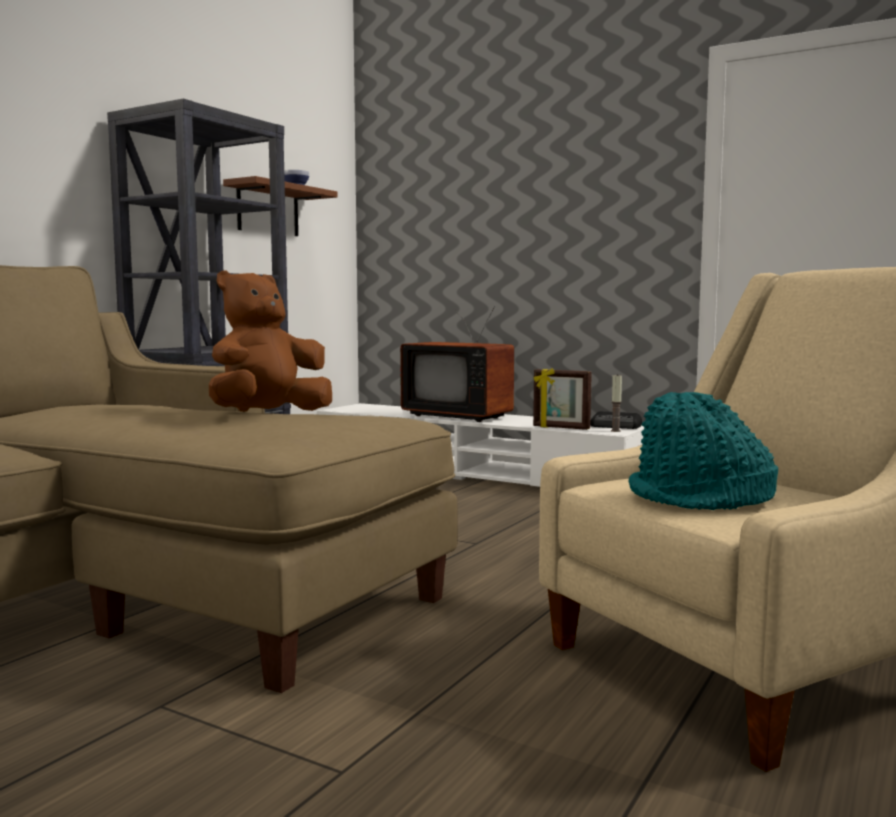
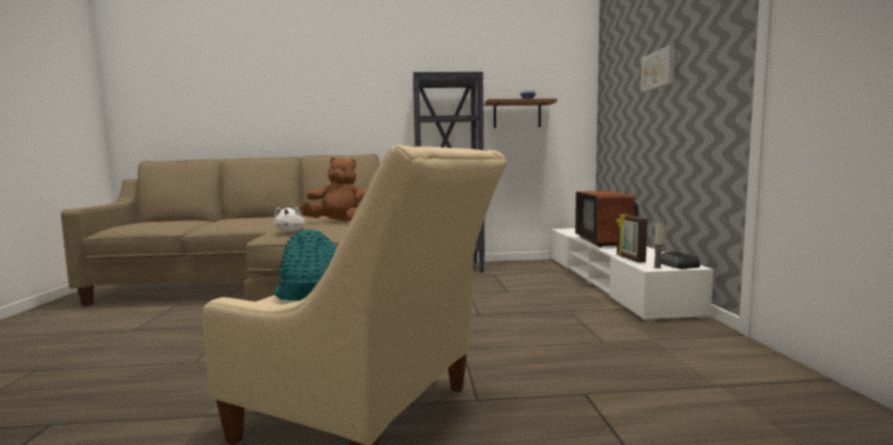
camera: 55 degrees right, 0 degrees up
none -> white plush toy [274,207,305,232]
none -> picture [641,45,675,92]

